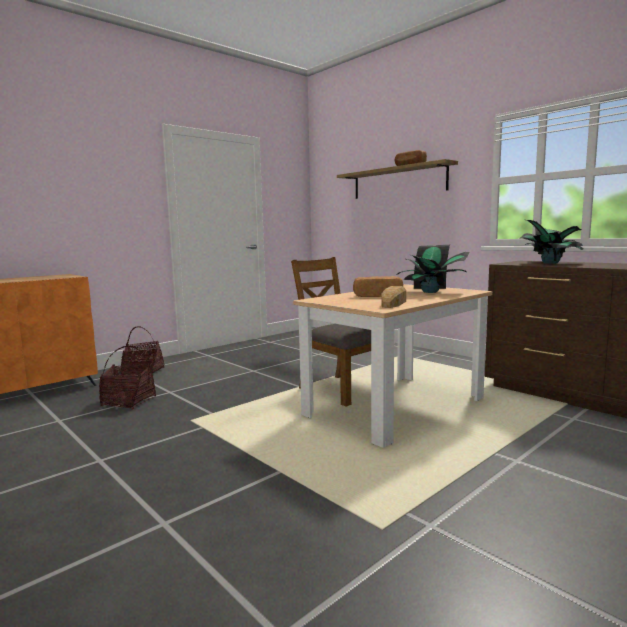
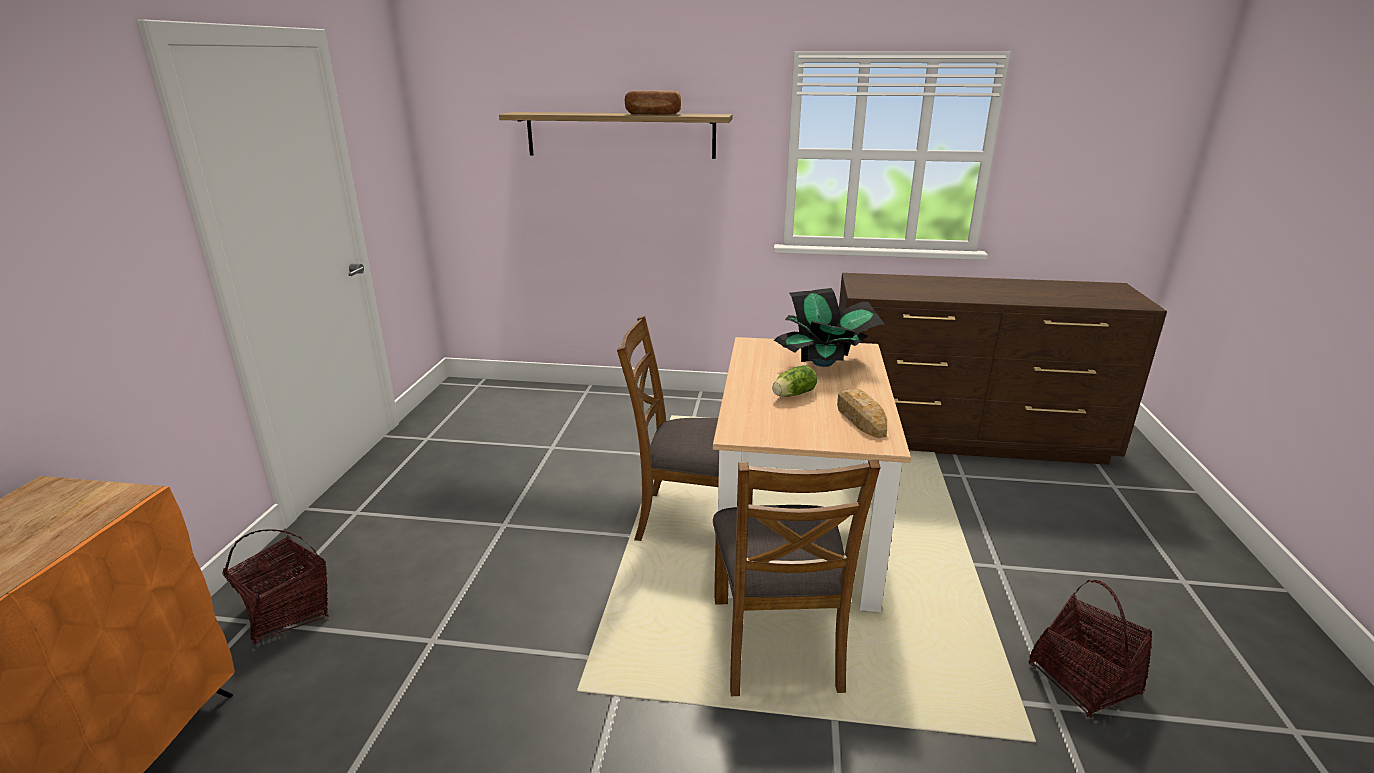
camera: 40 degrees left, 15 degrees up
basket [99,346,156,410] -> basket moved to [1028,580,1152,718]
bread [353,276,403,297] -> lettuce [772,365,817,397]
potted plant [519,220,584,264] -> none
none -> brown chair [713,459,881,696]

